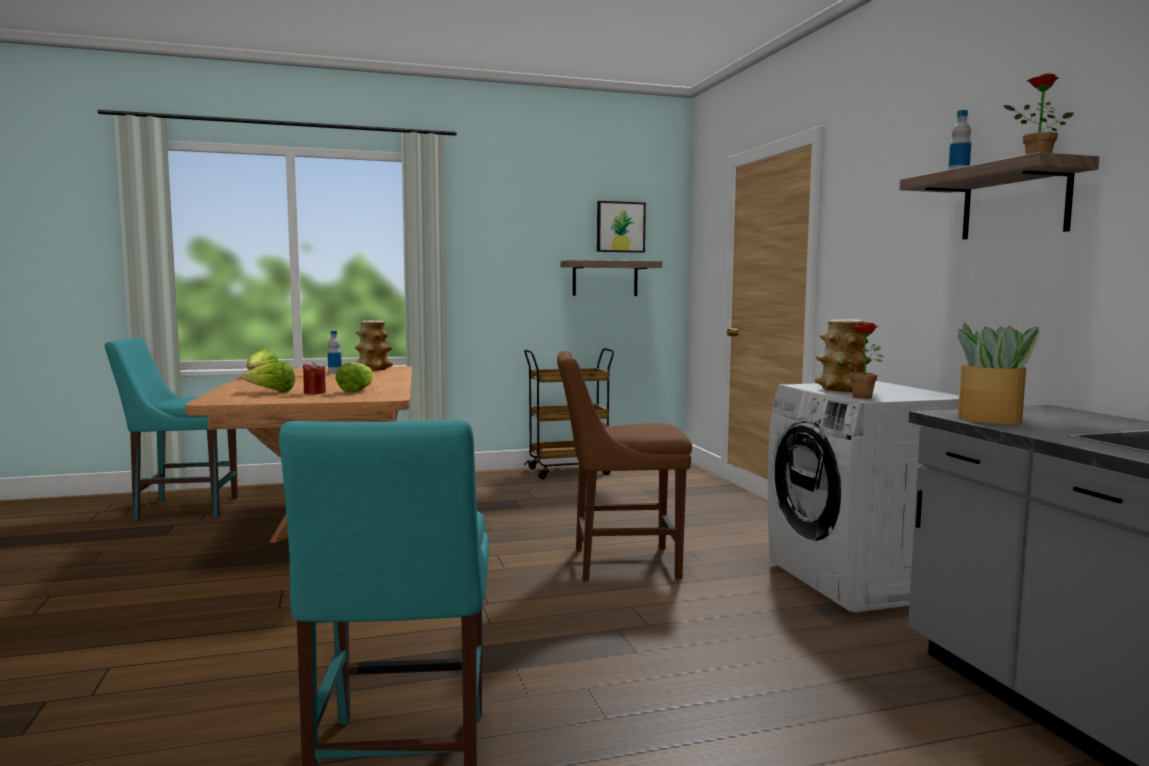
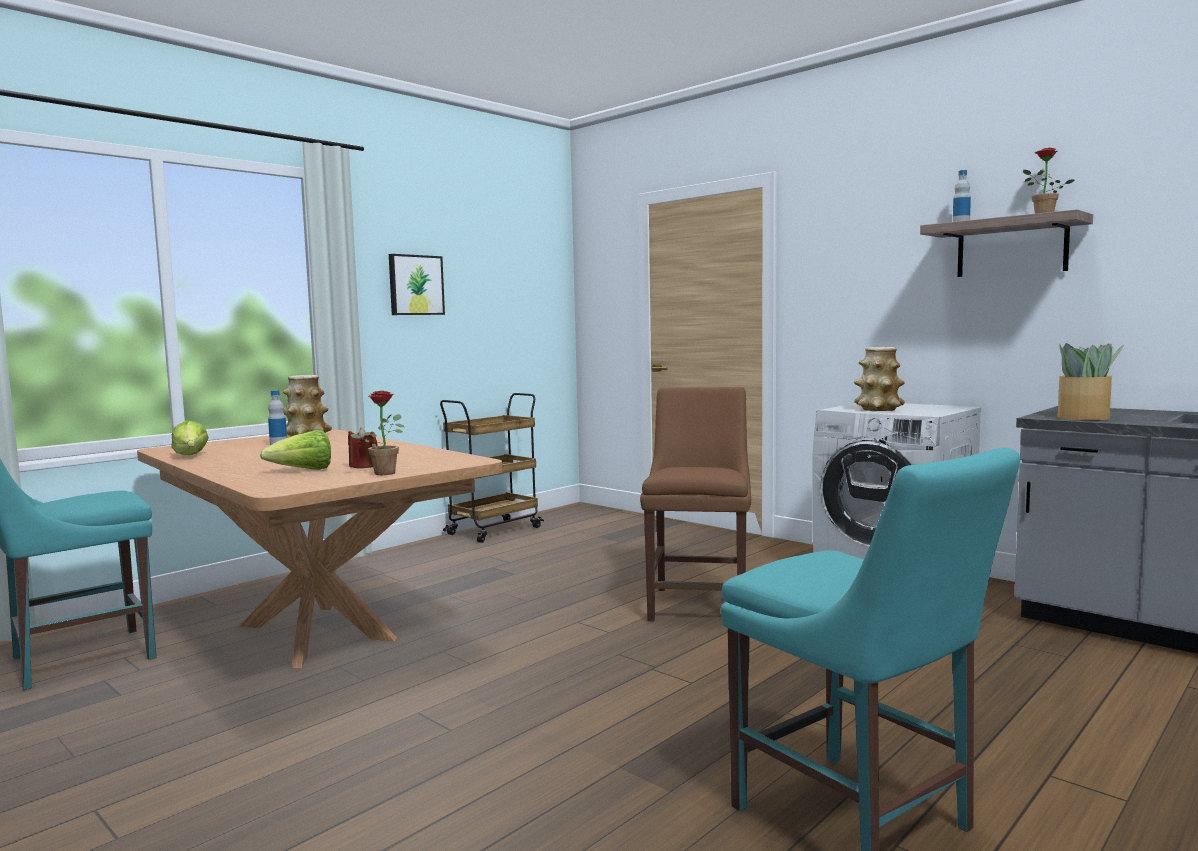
camera: 30 degrees left, 0 degrees up
lettuce [335,361,372,392] -> none
brown chair [557,351,692,581] -> brown chair turned 135 degrees clockwise [640,387,751,622]
shelf [561,260,662,296] -> none
picture [597,201,646,253] -> picture moved to [389,254,445,315]
potted plant [835,322,884,399] -> potted plant moved to [350,390,404,475]

